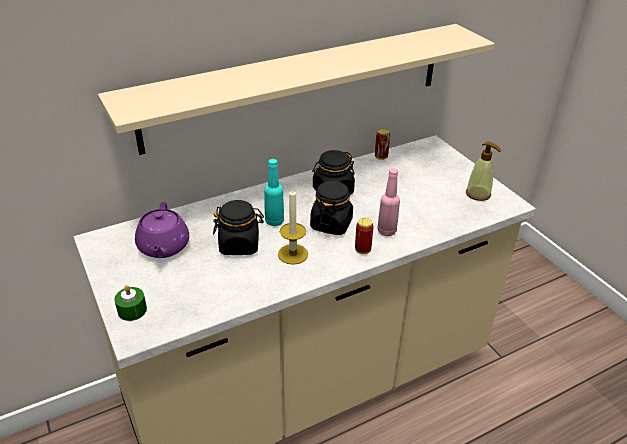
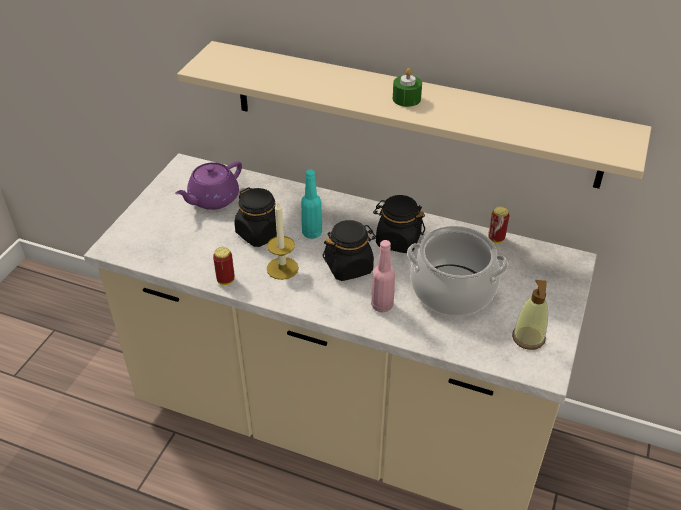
camera: 50 degrees right, 5 degrees up
green candle [114,285,147,321] -> green candle moved to [393,68,422,107]
can [355,218,374,254] -> can moved to [213,247,235,285]
none -> cooking pot [407,226,508,316]

